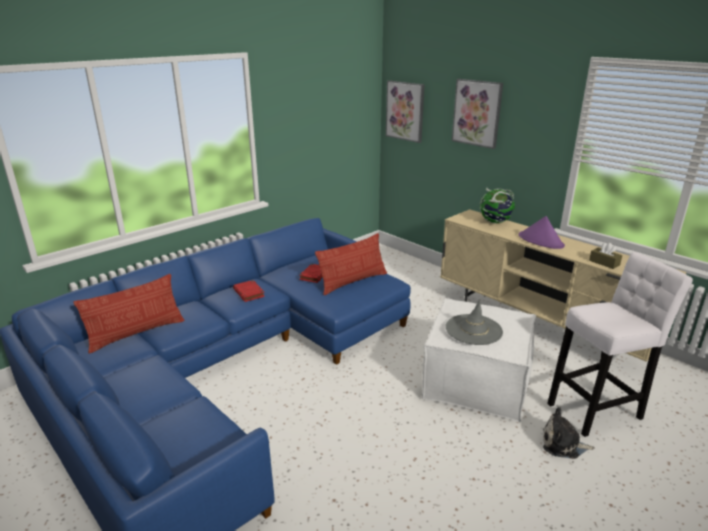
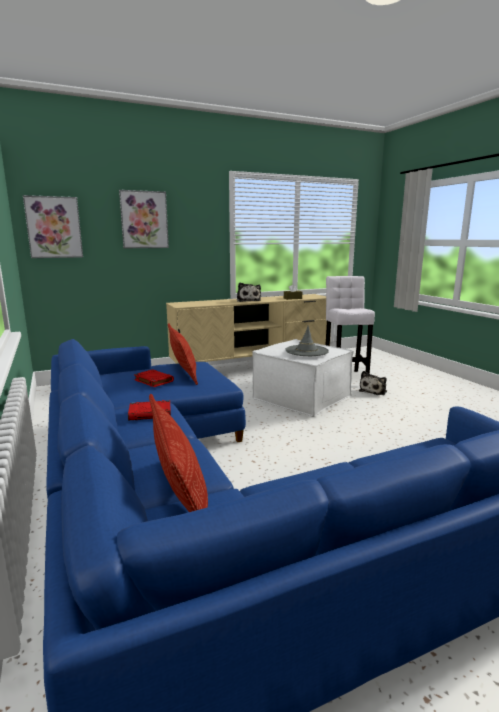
camera: 70 degrees left, 10 degrees down
globe [480,188,515,224] -> none
purple hat [519,216,565,249] -> plush toy [237,283,261,302]

